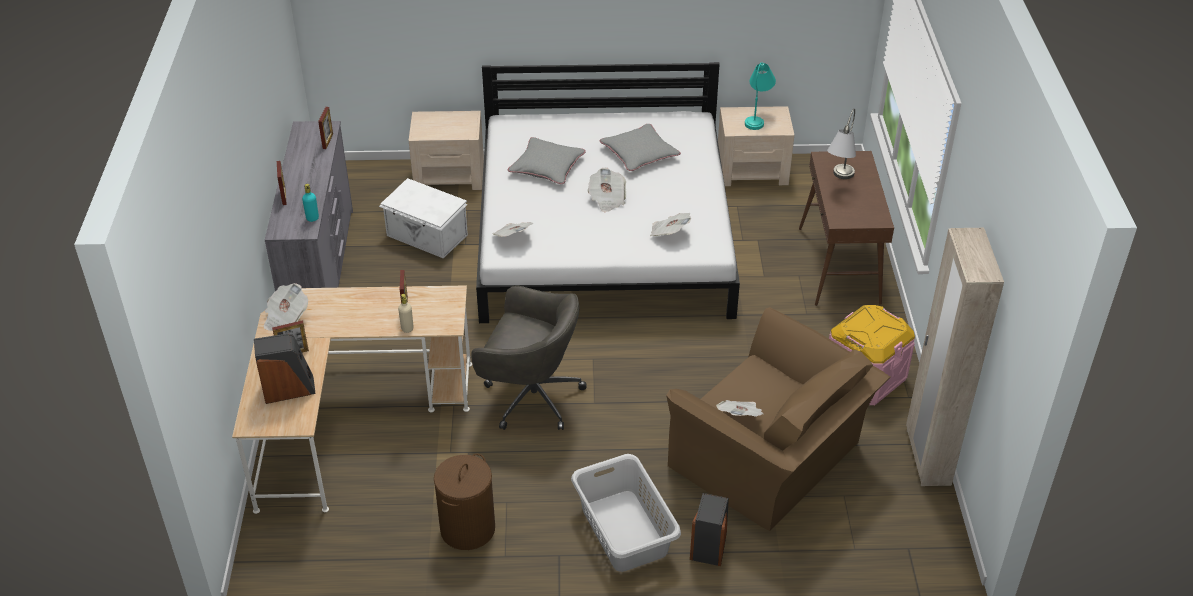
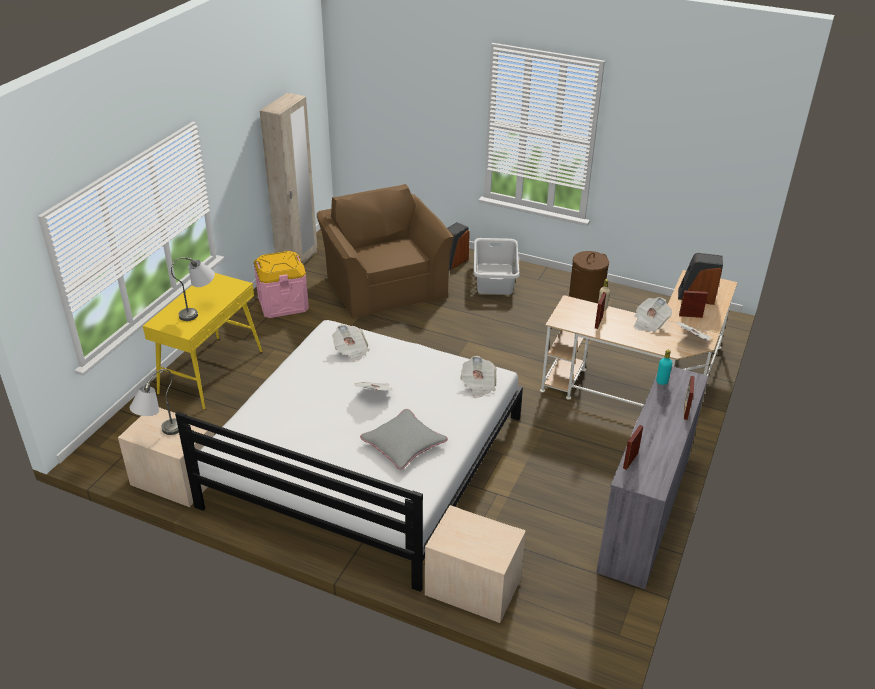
camera: 155 degrees left, 5 degrees down
white storage box [379,178,468,258] -> none
grey office chair [471,285,587,430] -> none
grey pillow [600,124,681,171] -> none
newspaper [716,400,764,416] -> newspaper moved to [634,297,672,333]
turquoise table lamp [745,62,776,130] -> grey table lamp [129,369,179,435]
brown console table [799,151,894,306] -> yellow console table [143,273,262,409]

